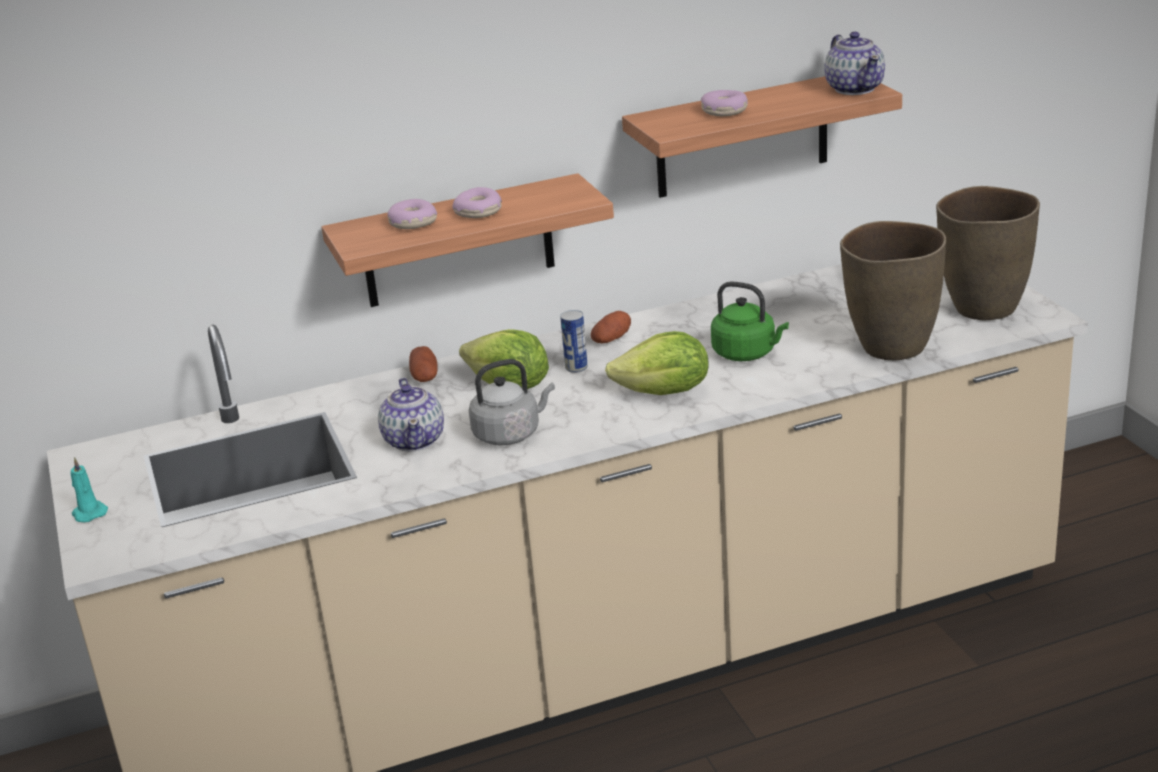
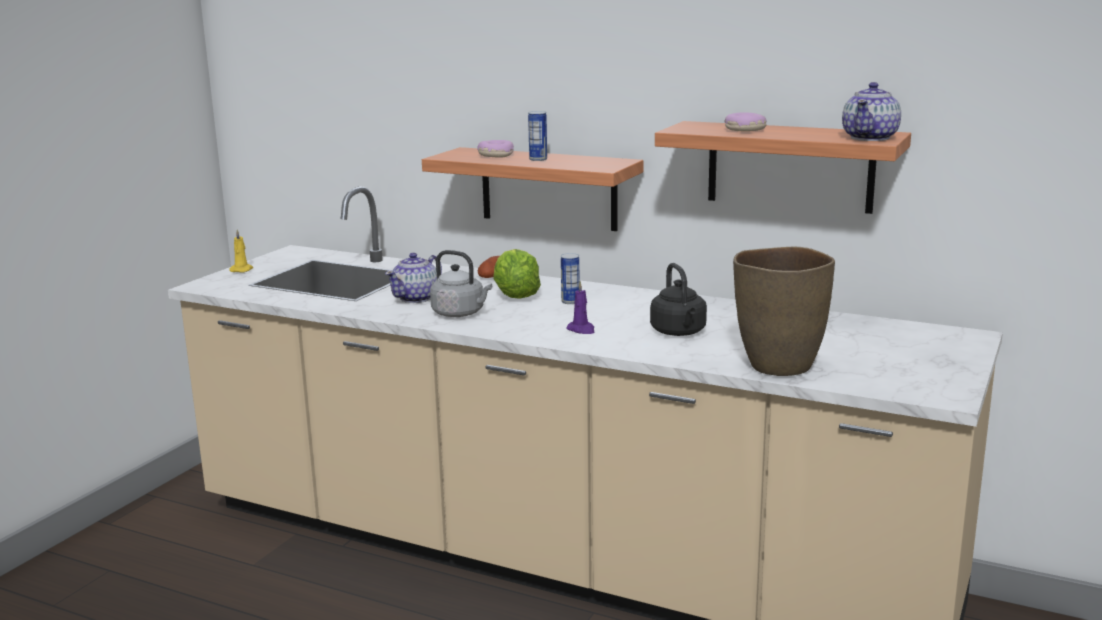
camera: 45 degrees right, 10 degrees down
turquoise candle [71,457,108,522] -> yellow candle [229,229,253,273]
donut [452,187,502,218] -> can [528,111,547,161]
potato [591,311,631,343] -> none
lettuce [605,331,709,395] -> purple candle [566,281,594,334]
green kettle [711,282,789,361] -> black kettle [650,263,707,336]
brown vase [936,186,1040,320] -> none

